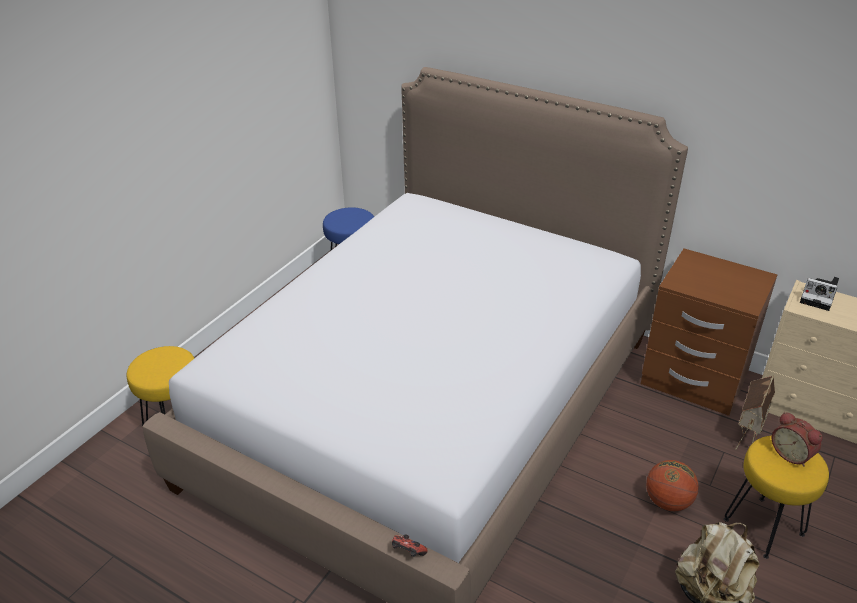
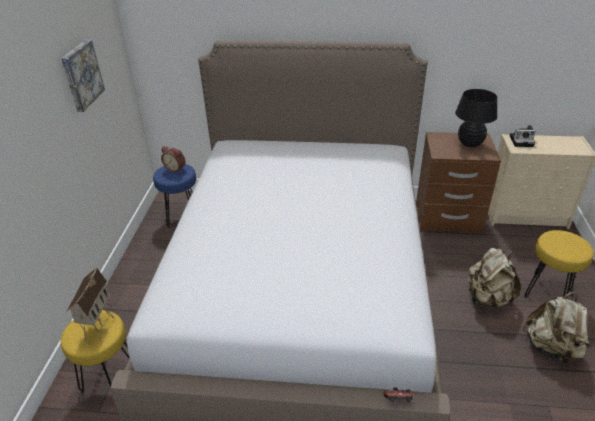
camera: 25 degrees left, 0 degrees up
basketball [646,460,699,511] -> beige backpack [468,248,521,308]
toy house [736,375,775,449] -> toy house moved to [67,267,114,344]
alarm clock [772,412,823,467] -> alarm clock moved to [161,146,186,172]
none -> picture [61,40,105,112]
none -> black table lamp [455,89,497,147]

